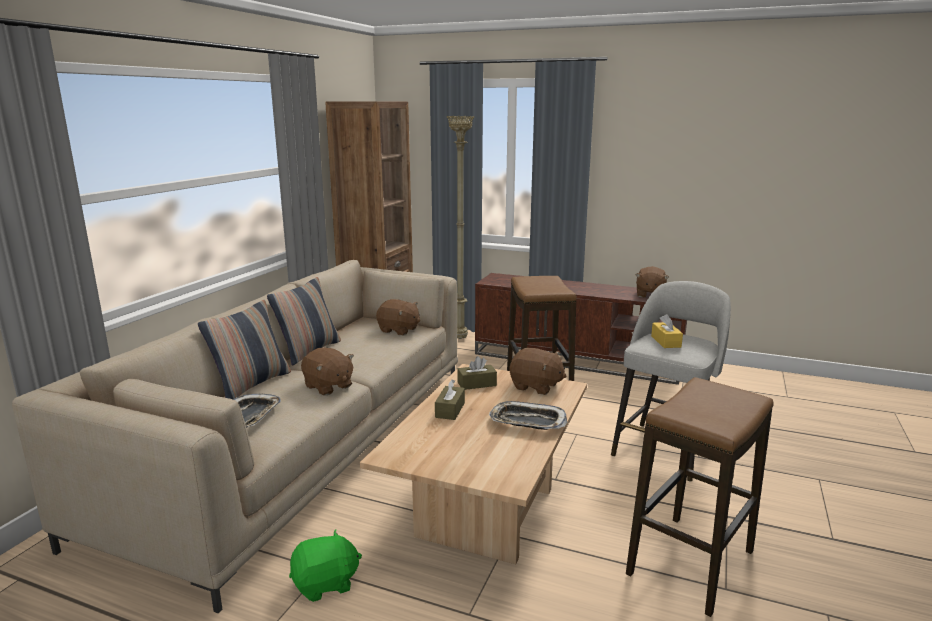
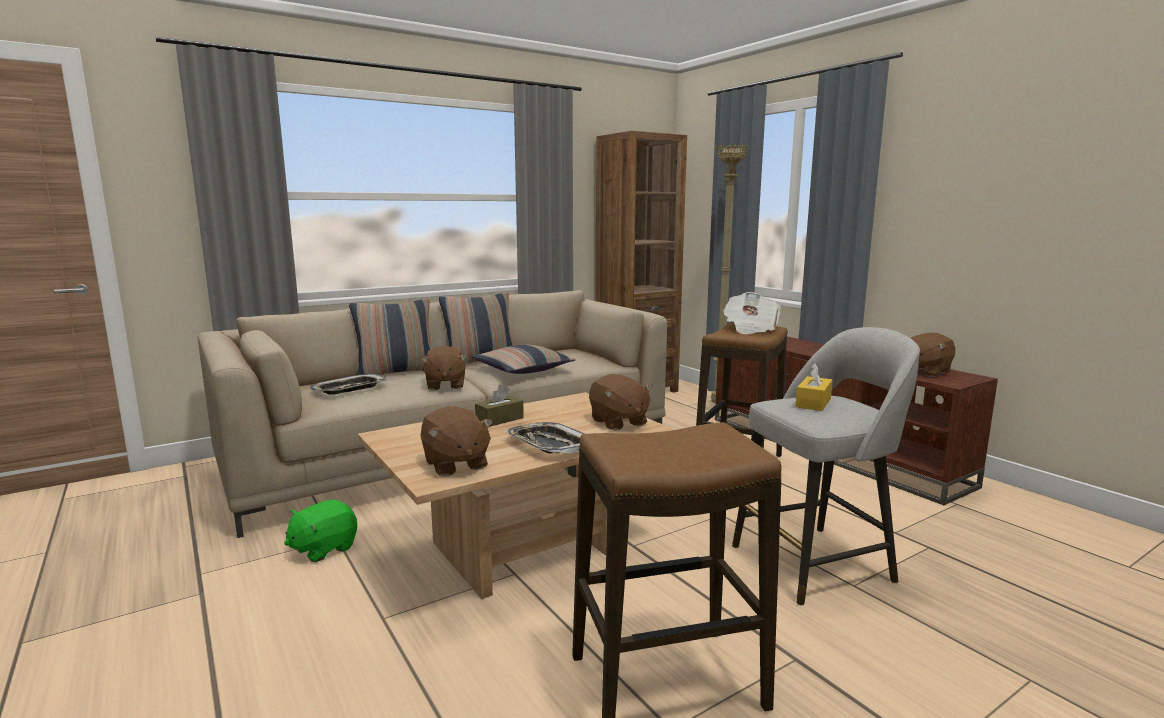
camera: 35 degrees right, 5 degrees down
green plush toy [289,529,362,602] -> green plush toy turned 120 degrees clockwise [284,500,357,562]
brown plush toy [376,299,420,335] -> brown plush toy moved to [420,406,493,476]
brown tissue box [457,356,497,390] -> none
none -> pillow [471,345,575,374]
none -> newspaper [723,292,781,334]

